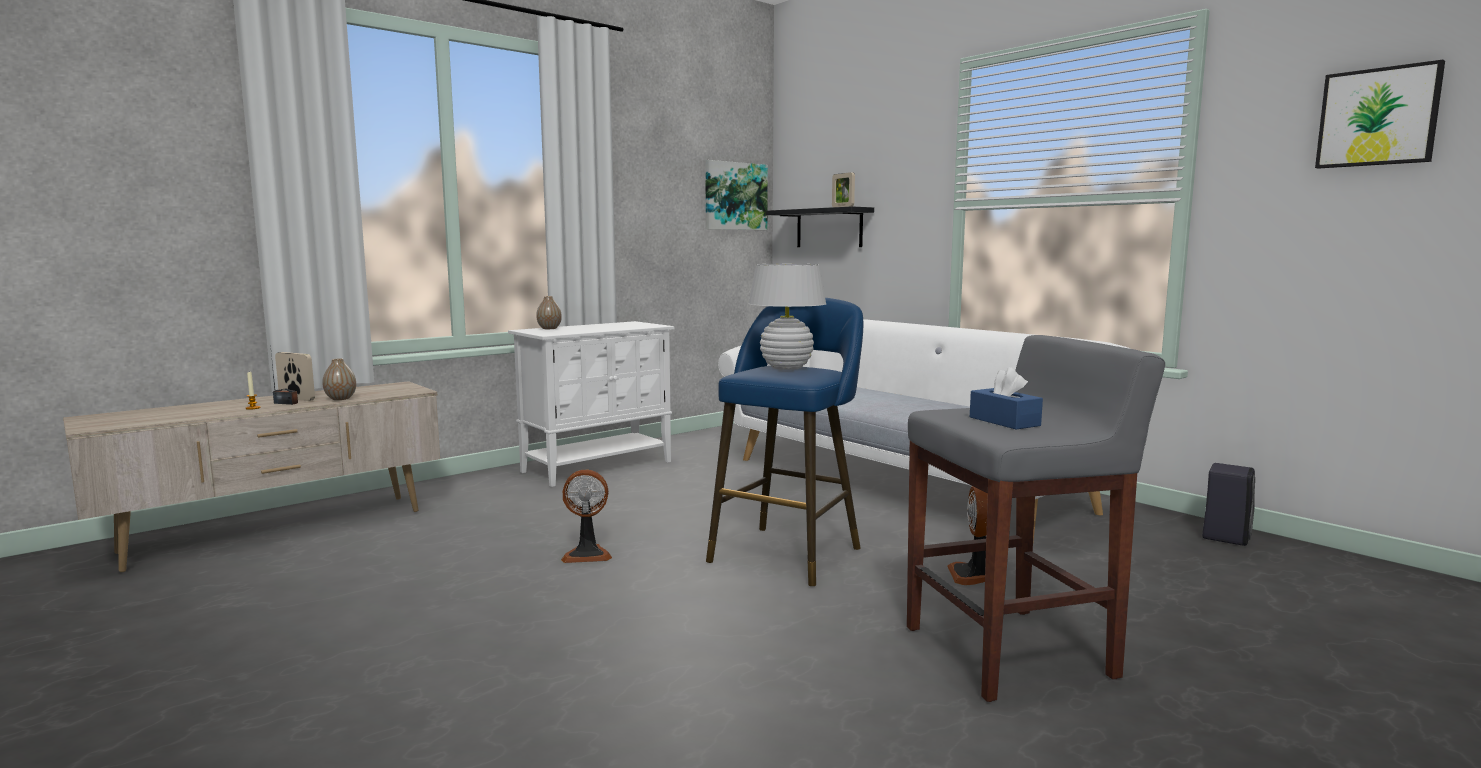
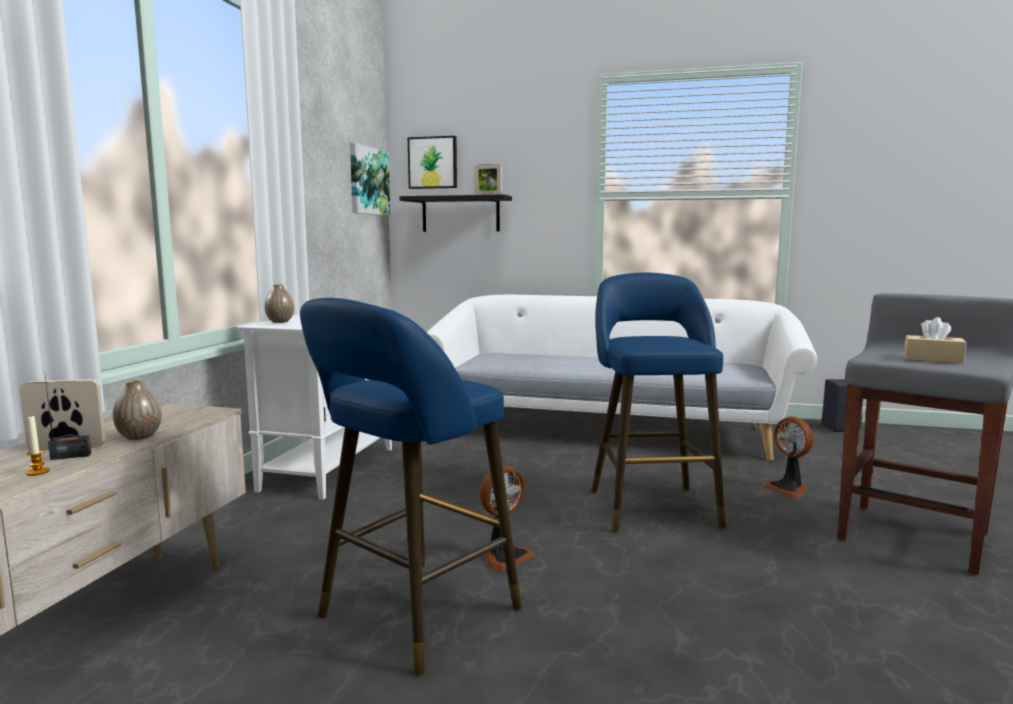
camera: 35 degrees left, 0 degrees up
white table lamp [748,264,826,370] -> none
blue tissue box [970,367,1043,429] -> beige tissue box [904,317,967,364]
picture [1315,60,1445,169] -> picture moved to [408,136,457,189]
none -> blue stool [300,298,522,676]

